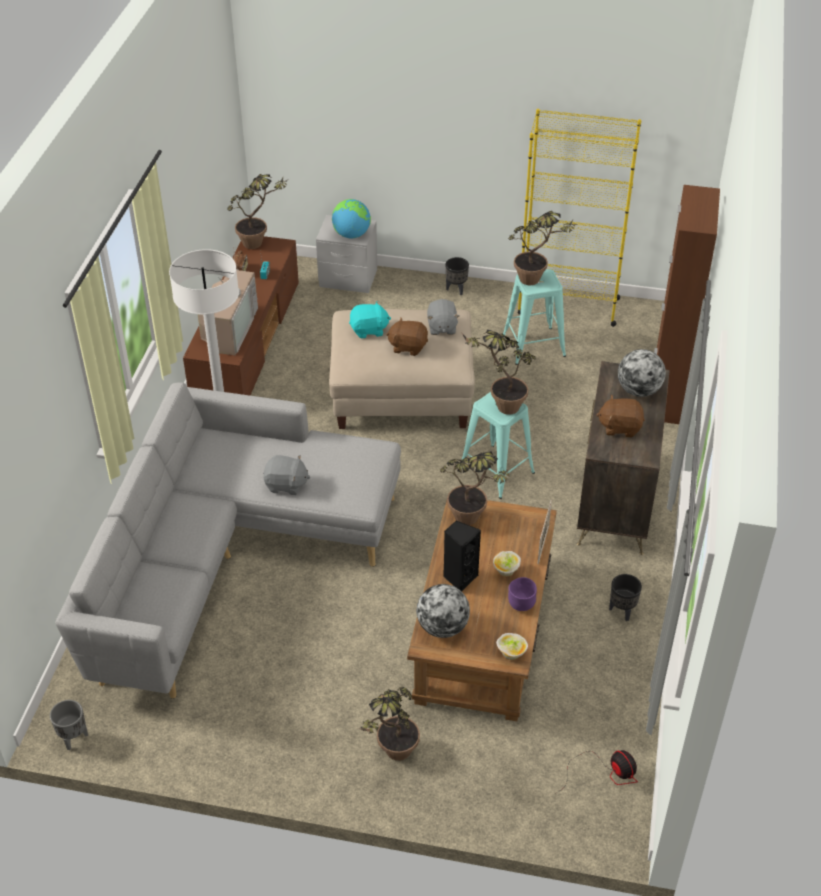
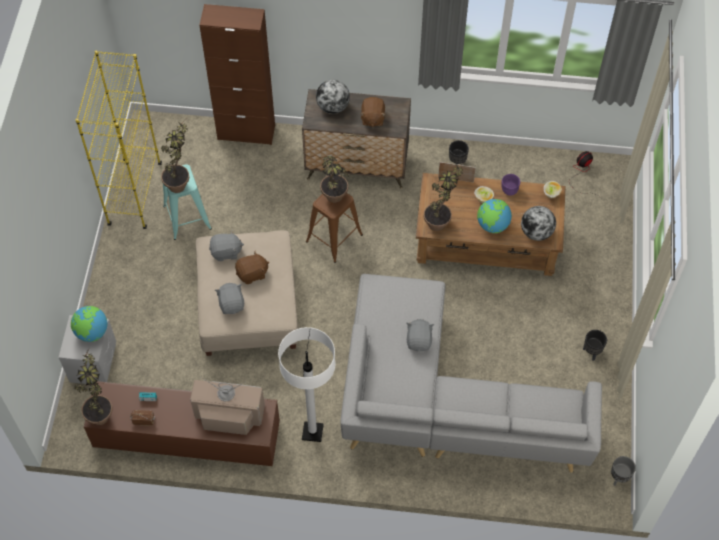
camera: 95 degrees left, 15 degrees up
turquoise plush toy [349,301,391,338] -> grey plush toy [215,283,244,314]
potted plant [358,686,420,761] -> none
brown plush toy [386,318,428,356] -> brown plush toy turned 120 degrees counterclockwise [235,251,269,284]
black speaker [443,520,481,591] -> globe [477,199,512,233]
black planter [446,257,469,295] -> black planter moved to [583,330,607,361]
turquoise stool [462,392,535,499] -> brown stool [306,193,363,263]

